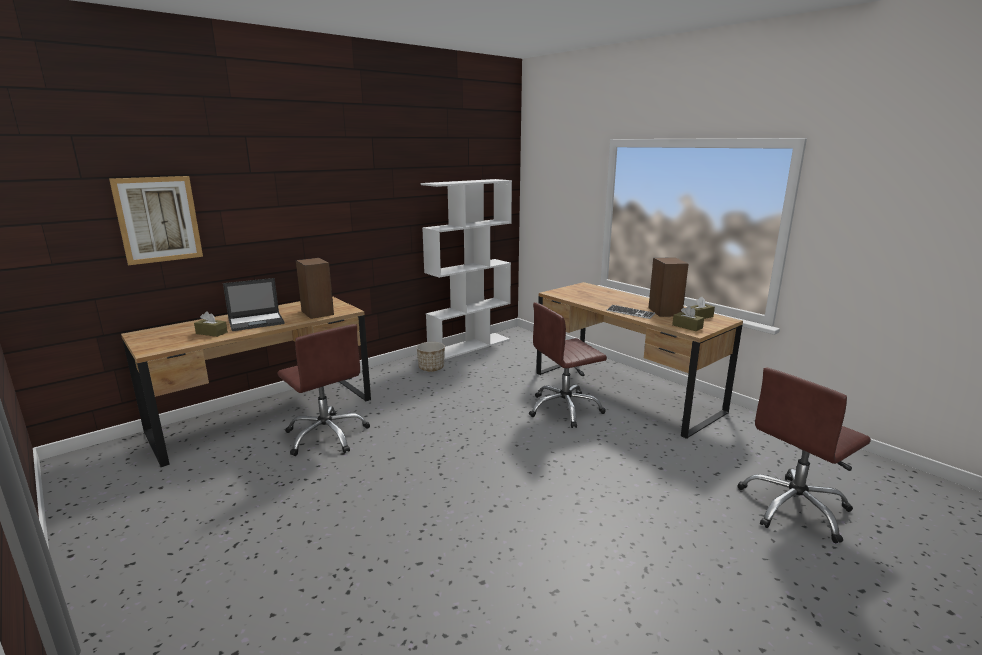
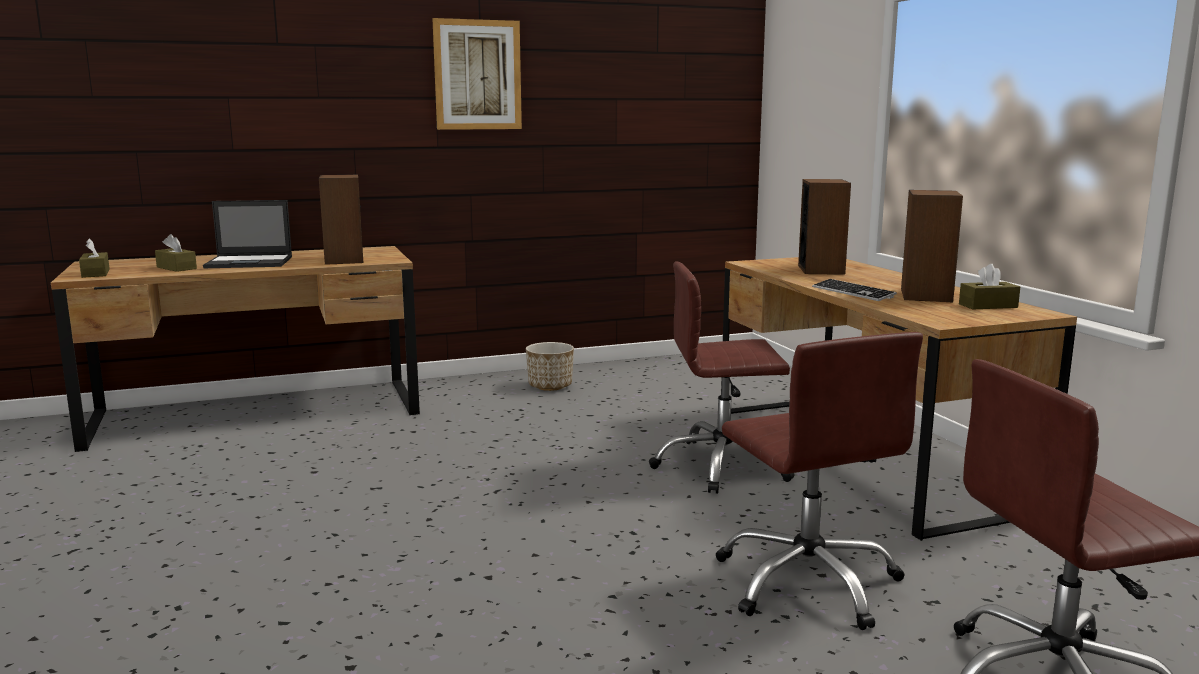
camera: 20 degrees right, 5 degrees down
picture [109,176,203,265] -> picture moved to [432,18,522,130]
brown office chair [278,324,370,456] -> brown office chair moved to [715,332,923,630]
white bookcase [421,179,512,360] -> none
brown tissue box [672,306,704,331] -> brown tissue box moved to [79,238,110,278]
none -> speaker [798,179,851,275]

